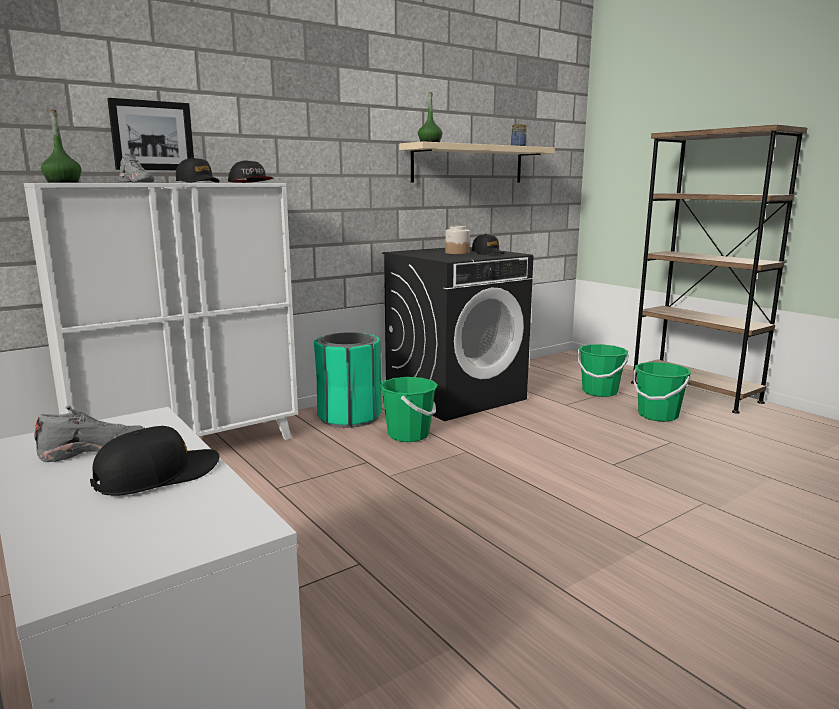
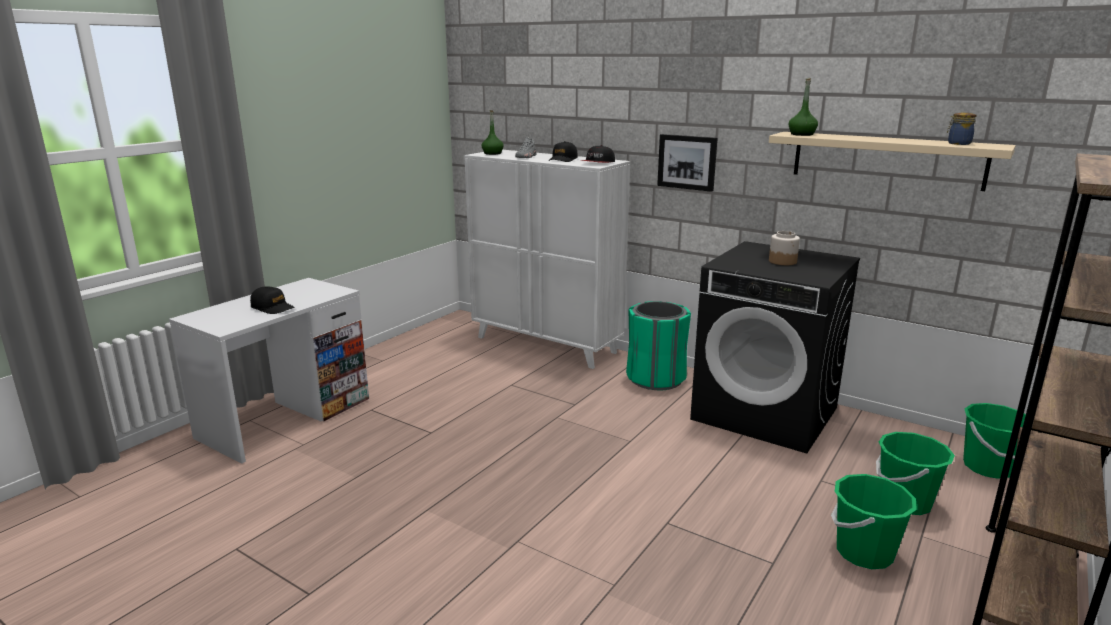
camera: 70 degrees right, 5 degrees up
grey shoe [35,405,144,462] -> none
picture [107,98,194,170] -> picture moved to [657,134,718,192]
green bucket [379,377,438,442] -> green bucket moved to [963,403,1026,479]
black cap [472,234,504,255] -> none

